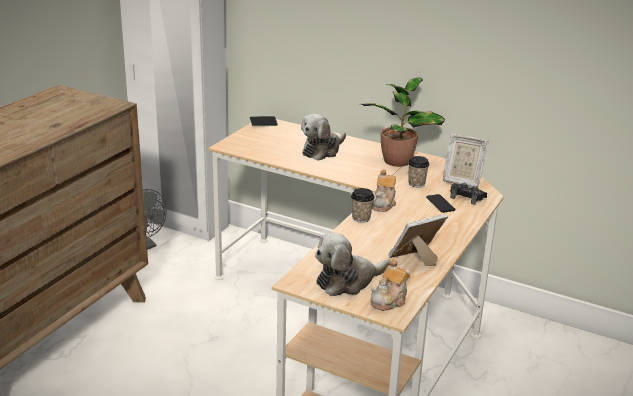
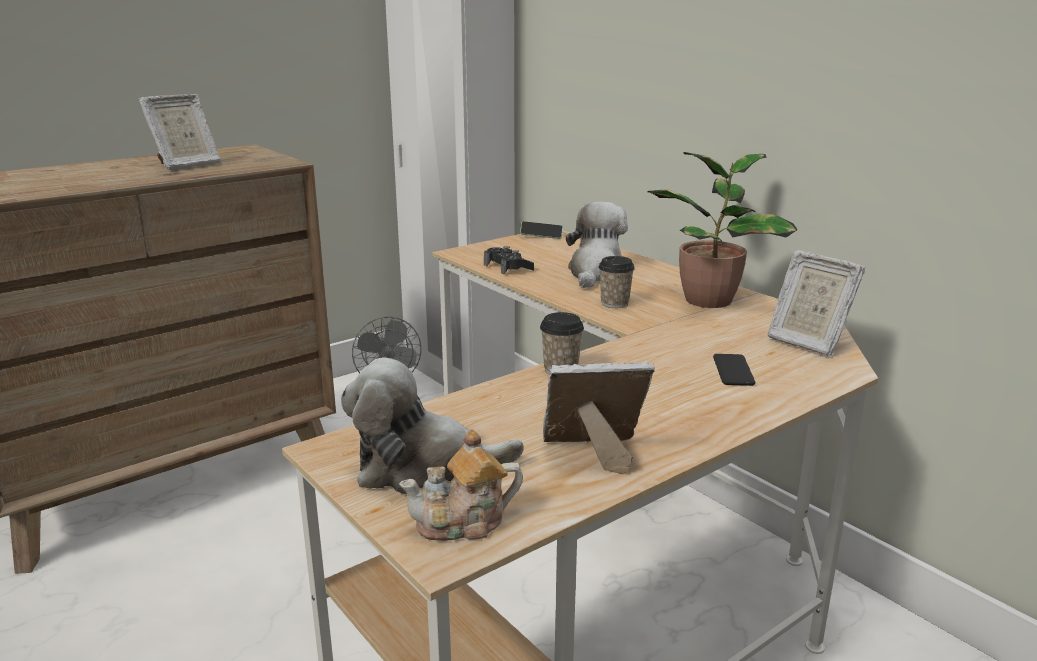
camera: 25 degrees right, 5 degrees down
plush toy [301,114,346,161] -> plush toy turned 135 degrees clockwise [566,202,628,288]
teapot [372,169,396,212] -> none
cup [408,156,429,187] -> cup moved to [598,256,635,308]
black game controller [450,183,487,205] -> black game controller moved to [484,246,534,274]
none -> picture frame [138,93,221,170]

